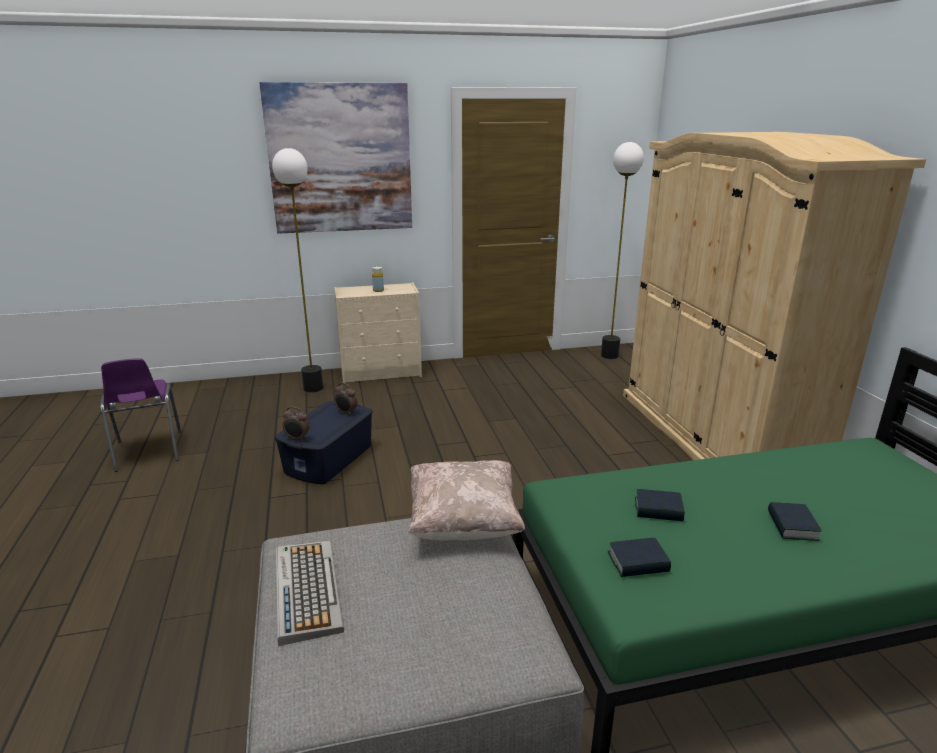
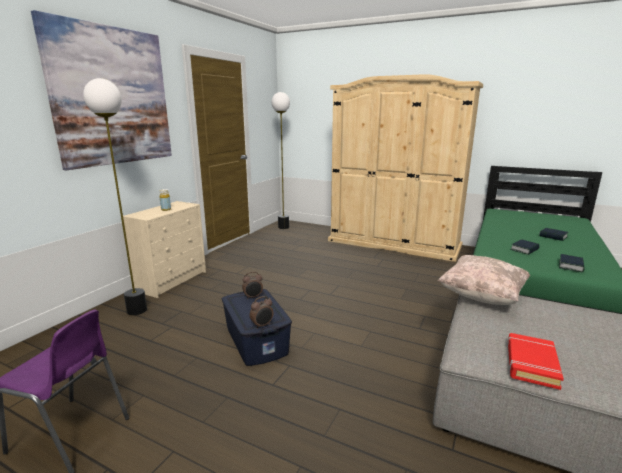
camera: 50 degrees left, 5 degrees down
keyboard [276,540,344,646] -> red book [507,333,564,390]

